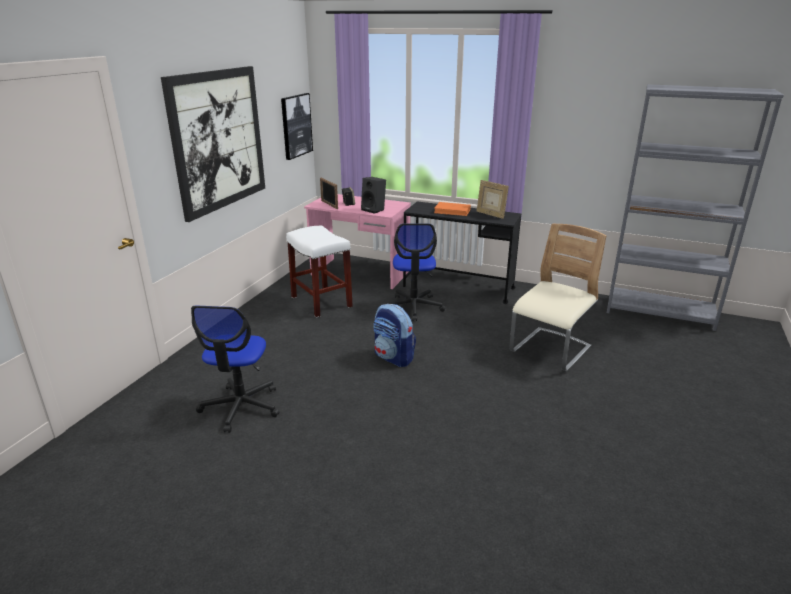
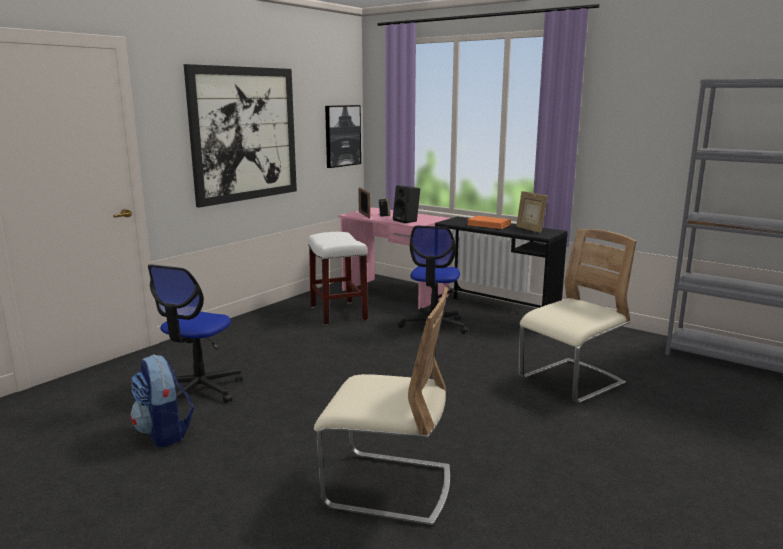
camera: 15 degrees right, 10 degrees down
backpack [373,304,416,367] -> backpack moved to [130,355,194,447]
none -> beige chair [314,287,450,526]

